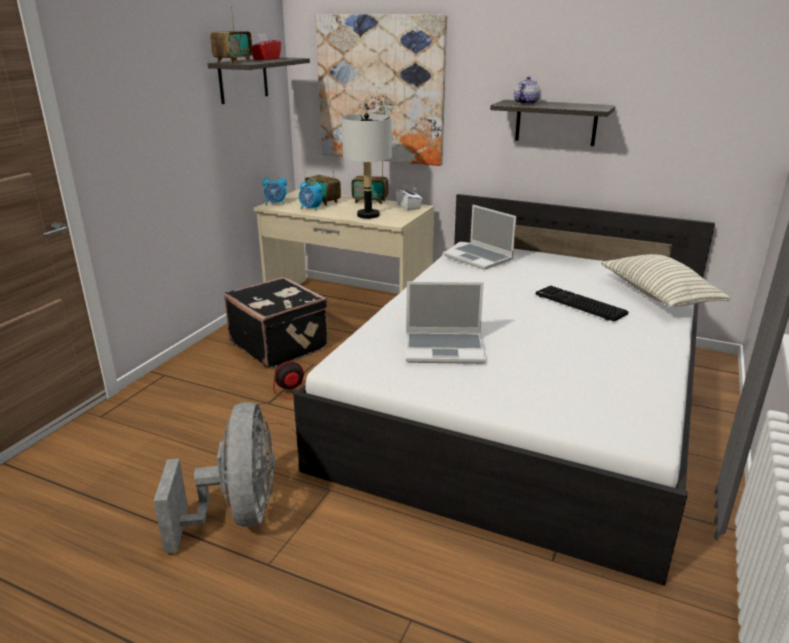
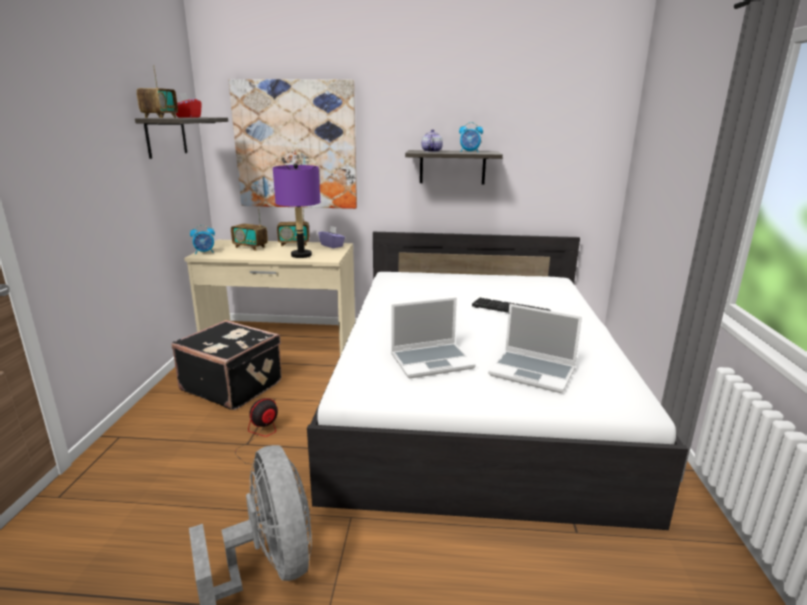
camera: 20 degrees left, 5 degrees down
alarm clock [299,179,323,211] -> alarm clock moved to [459,122,483,152]
grey table lamp [342,113,392,219] -> purple table lamp [273,163,320,258]
white tissue box [395,185,423,210] -> purple tissue box [318,226,345,248]
laptop [443,205,516,270] -> laptop moved to [488,304,582,393]
pillow [601,254,731,307] -> none

